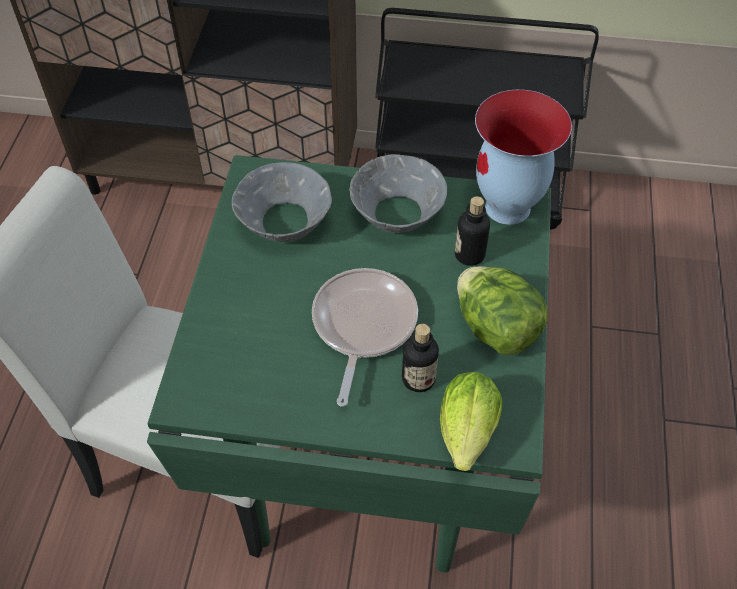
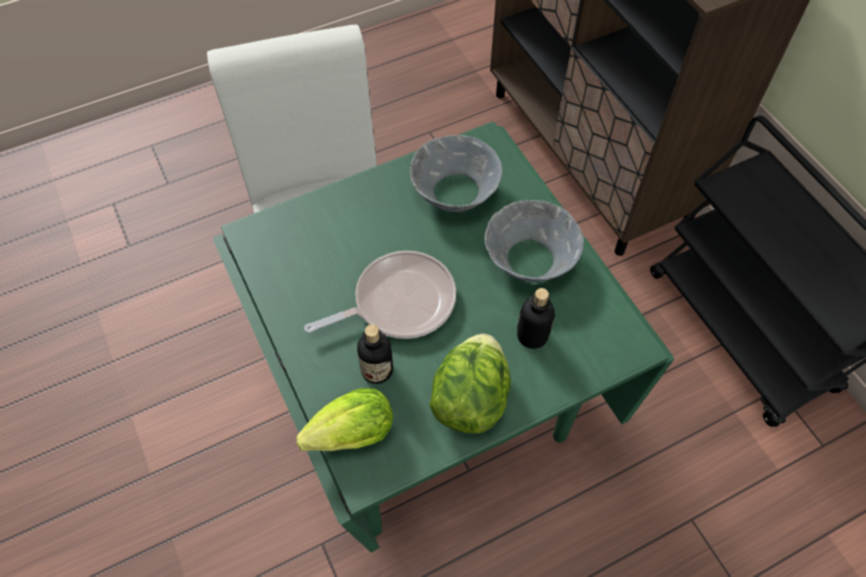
camera: 55 degrees right, 5 degrees up
vase [475,90,572,225] -> none

